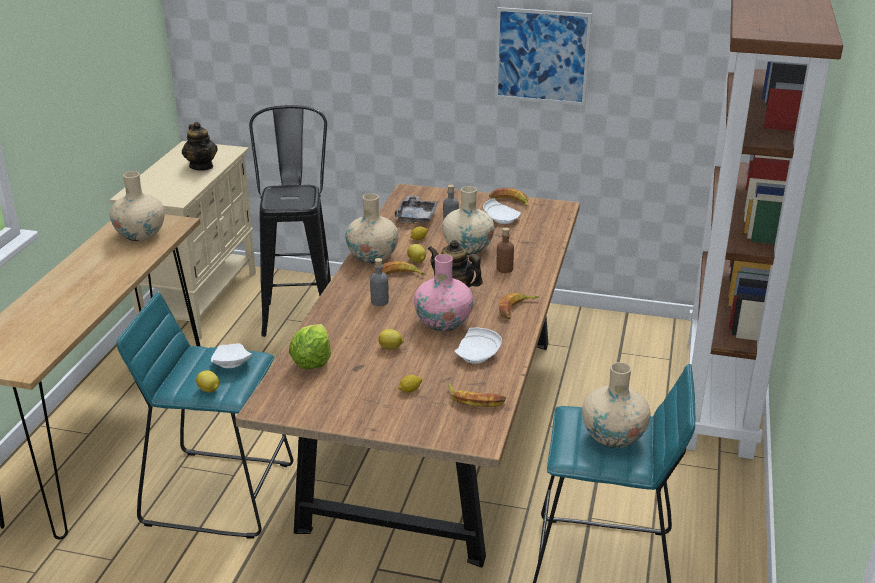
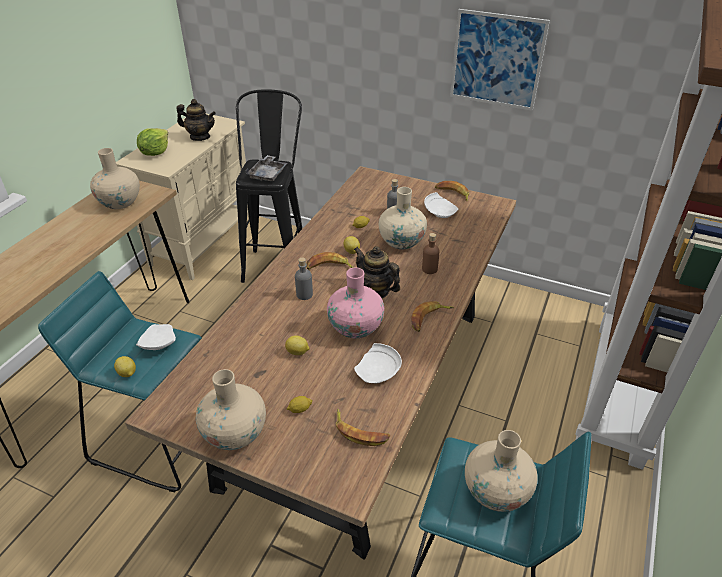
camera: 10 degrees right, 10 degrees up
teapot [182,122,218,171] -> teapot turned 60 degrees counterclockwise [176,99,216,141]
lettuce [289,324,331,369] -> lettuce moved to [137,128,168,156]
beige vase [345,193,399,263] -> beige vase moved to [196,369,266,450]
grey tray [395,195,438,224] -> grey tray moved to [246,155,288,181]

